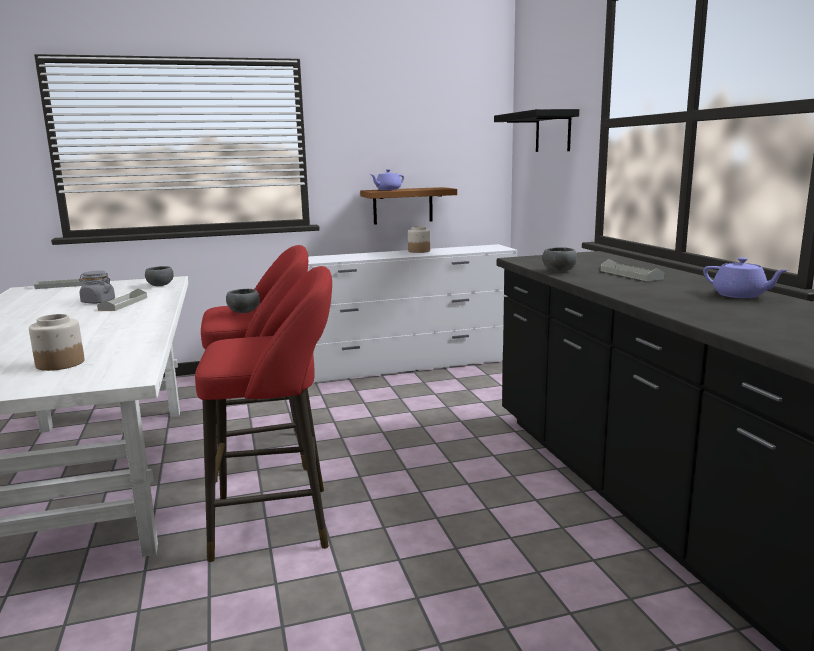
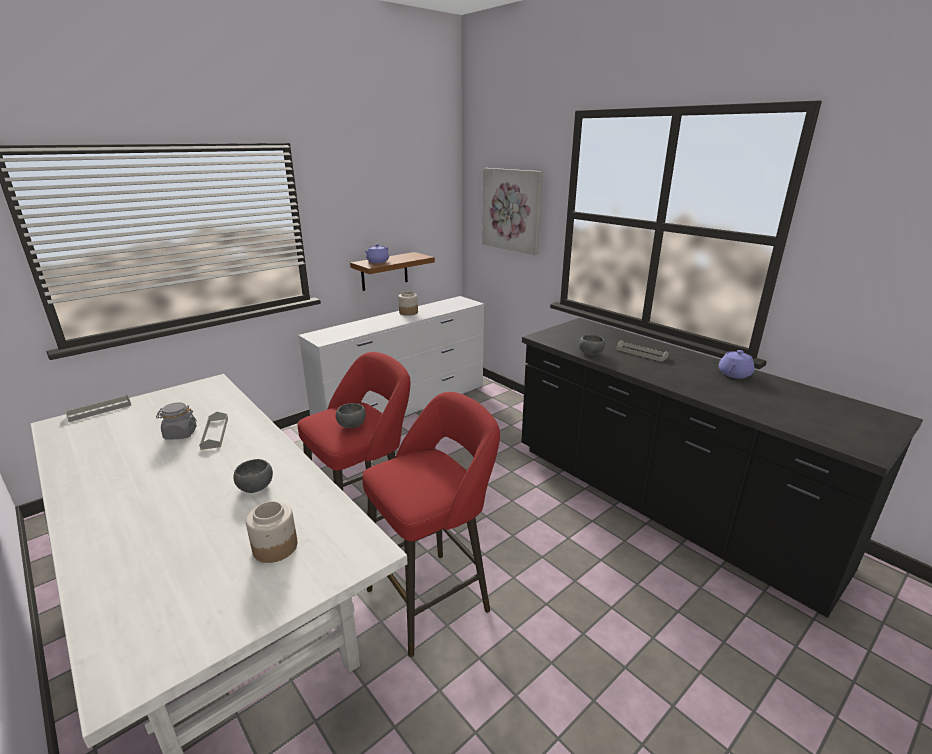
camera: 25 degrees left, 10 degrees up
grey bowl [145,266,174,286] -> grey bowl moved to [234,459,273,493]
black shelf [494,109,579,152] -> picture [482,168,543,255]
purple teapot [703,257,788,298] -> purple teapot turned 105 degrees clockwise [718,350,755,379]

